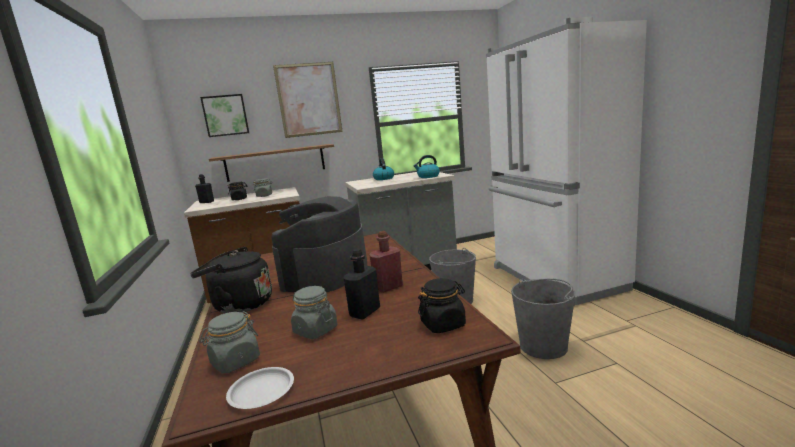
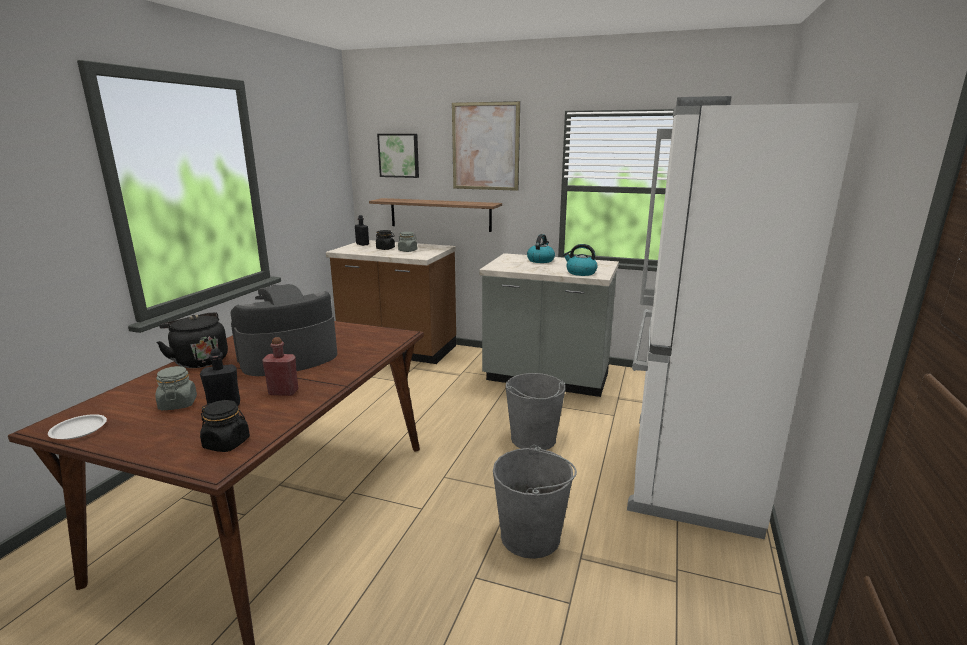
camera: 35 degrees right, 5 degrees up
grey jar [199,311,260,374] -> none

